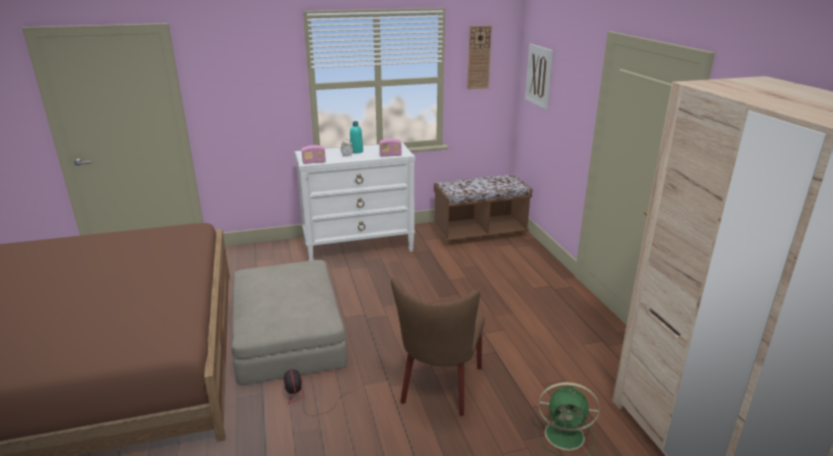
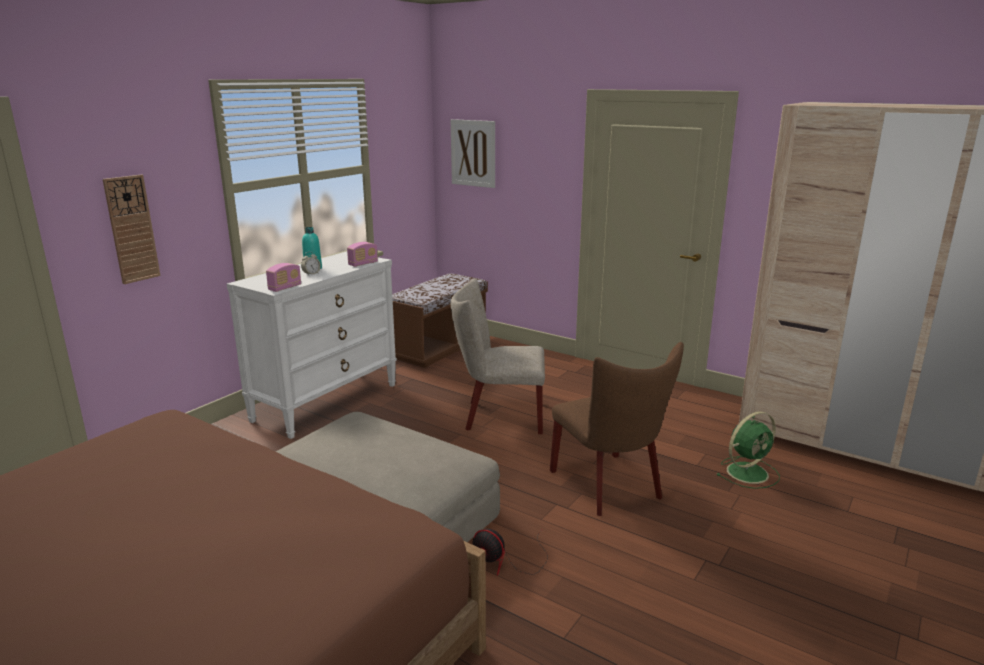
camera: 40 degrees left, 5 degrees down
wall clock [467,25,492,89] -> wall clock moved to [103,175,161,284]
none -> beige chair [451,278,545,434]

